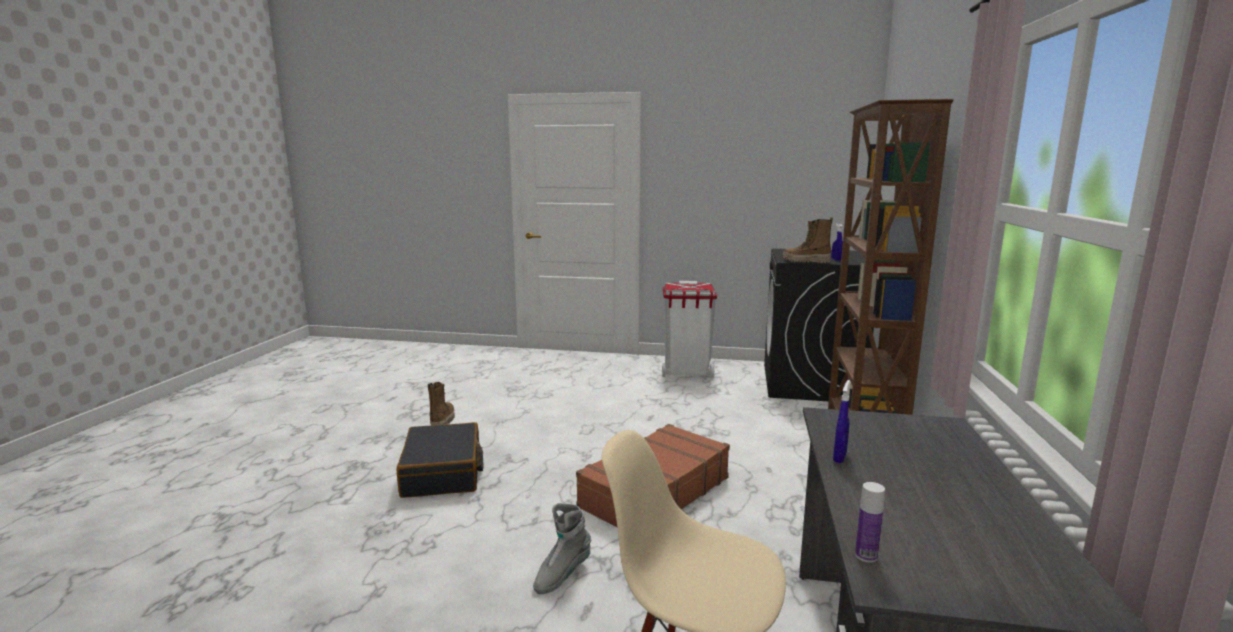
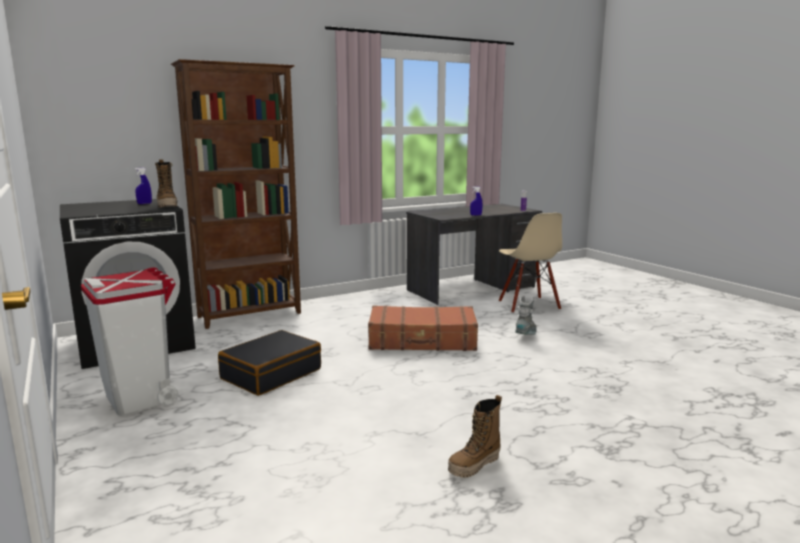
camera: 130 degrees left, 0 degrees up
black suitcase [397,422,483,498] -> black suitcase moved to [218,330,321,396]
grey boot [533,503,591,594] -> grey boot turned 60 degrees counterclockwise [515,295,537,335]

